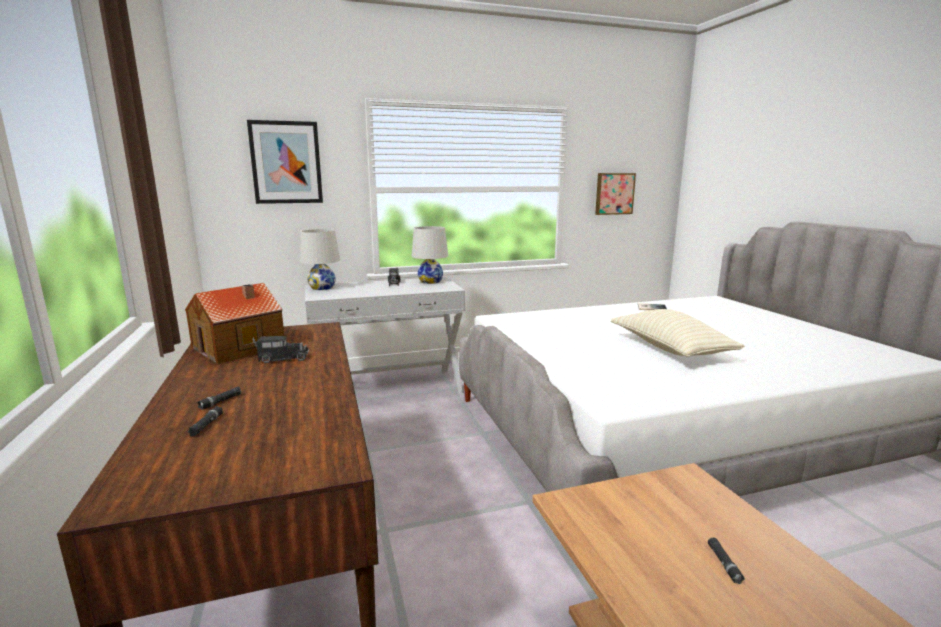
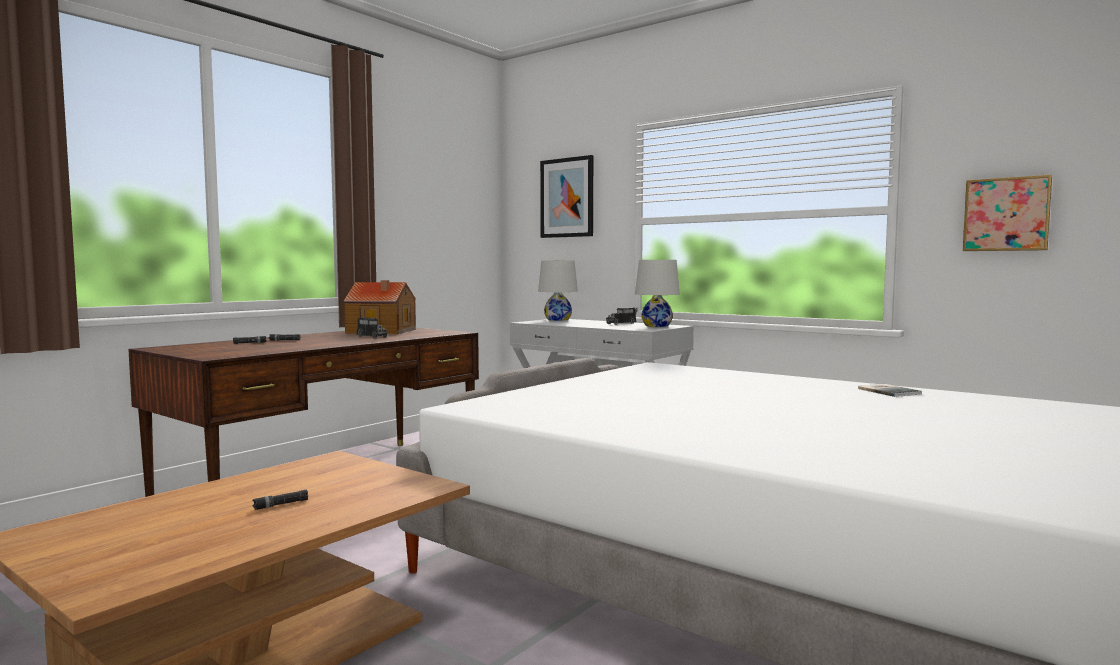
camera: 55 degrees right, 10 degrees down
beige pillow [611,309,744,357] -> none

